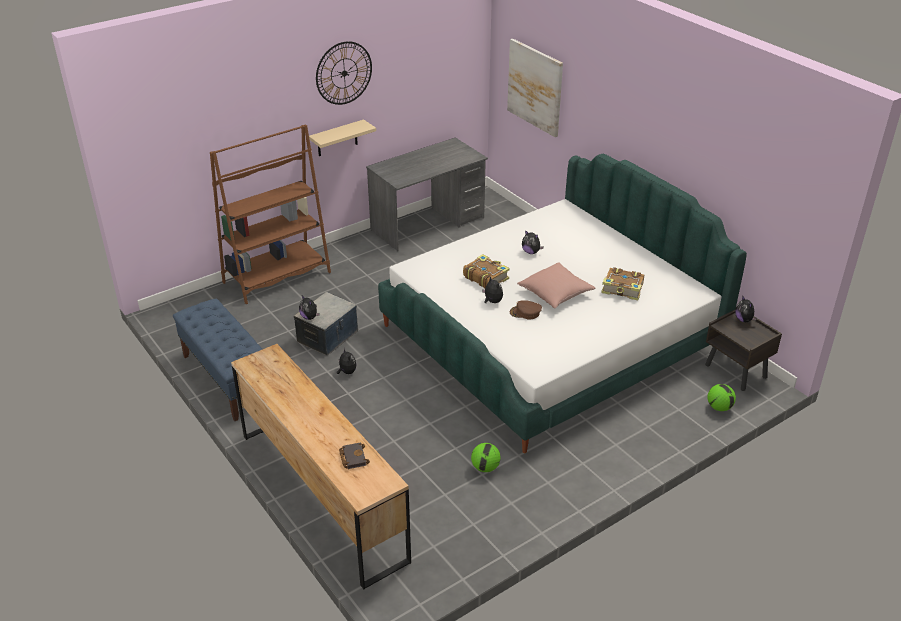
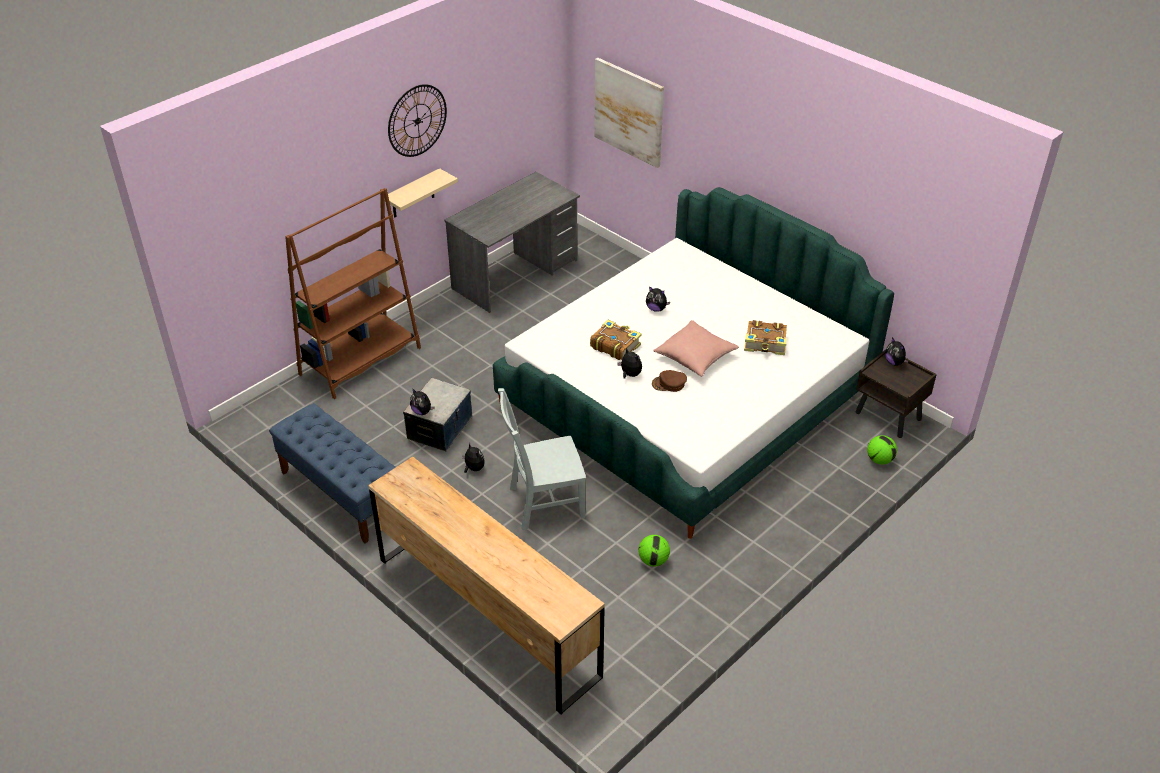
camera: 10 degrees left, 5 degrees up
black book [339,442,370,469] -> none
none -> grey chair [498,388,586,530]

